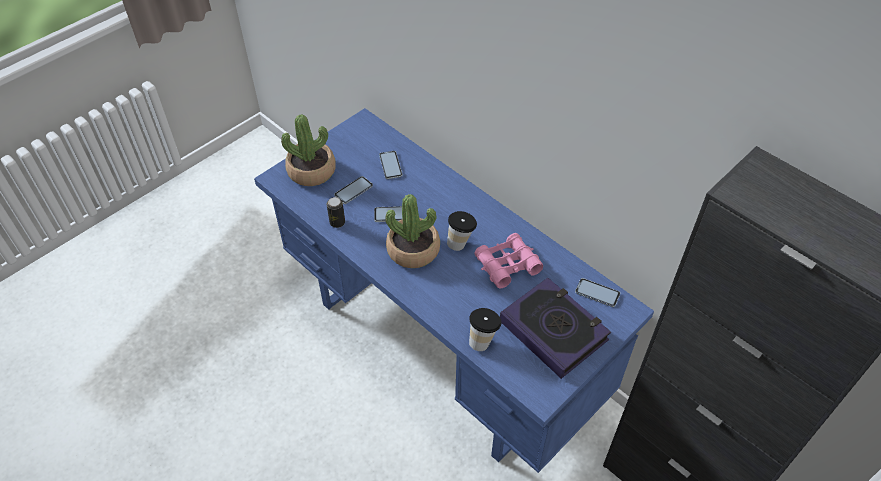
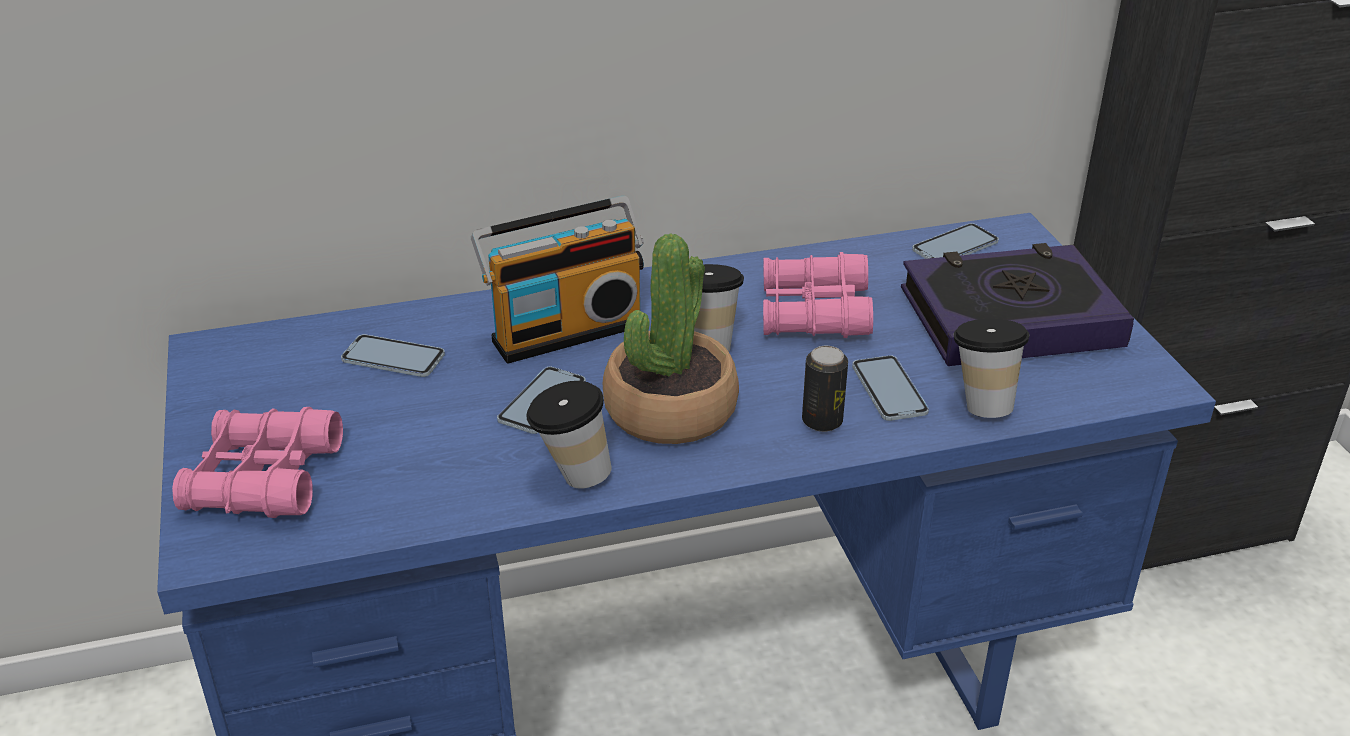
camera: 60 degrees left, 15 degrees down
potted plant [281,114,336,186] -> pink binoculars [172,407,343,518]
can [327,197,345,228] -> can moved to [802,346,848,432]
phone [334,176,373,204] -> phone moved to [852,355,929,421]
none -> radio [471,196,644,364]
none -> cup [526,381,612,489]

